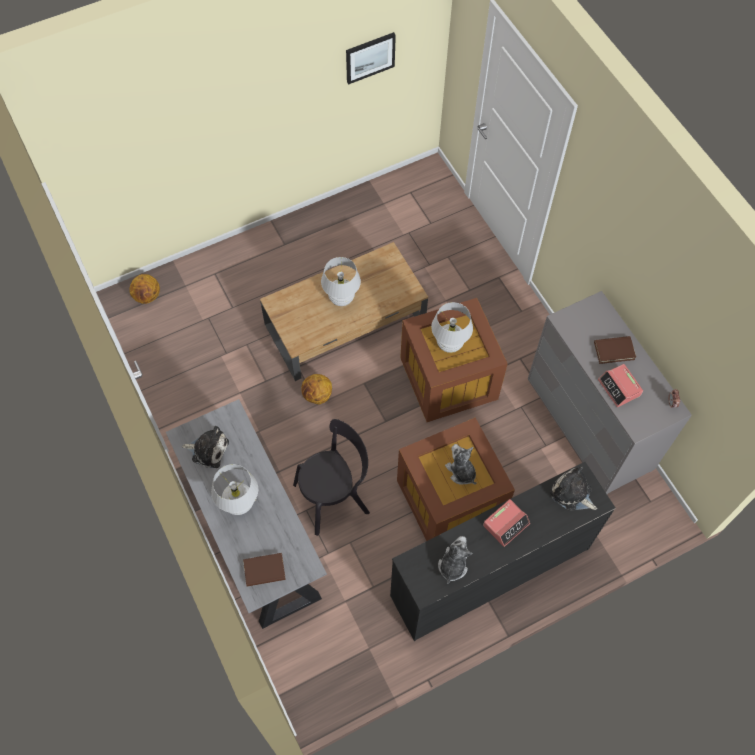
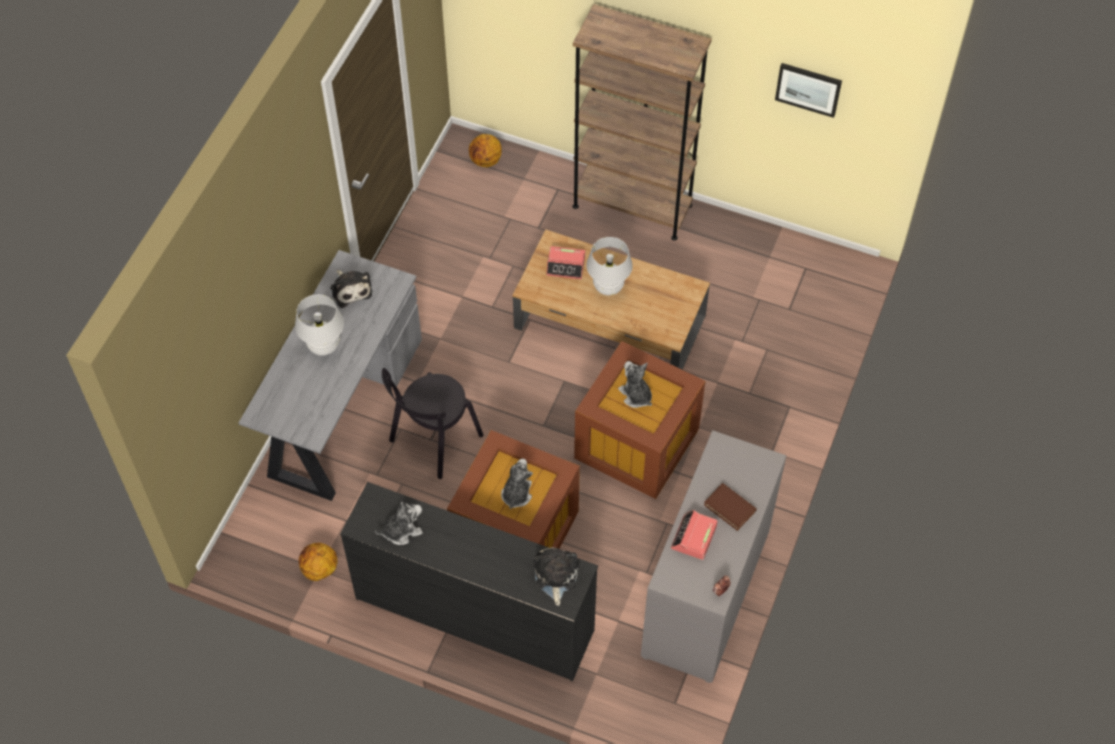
camera: 50 degrees right, 5 degrees down
brown book [243,553,286,586] -> none
black chair [293,419,370,536] -> black chair turned 105 degrees clockwise [382,368,483,479]
basketball [301,374,332,404] -> basketball moved to [299,543,338,581]
white table lamp [431,302,473,353] -> plush toy [618,361,652,408]
alarm clock [483,499,530,547] -> alarm clock moved to [546,246,585,279]
none -> brown bookcase [573,4,712,241]

